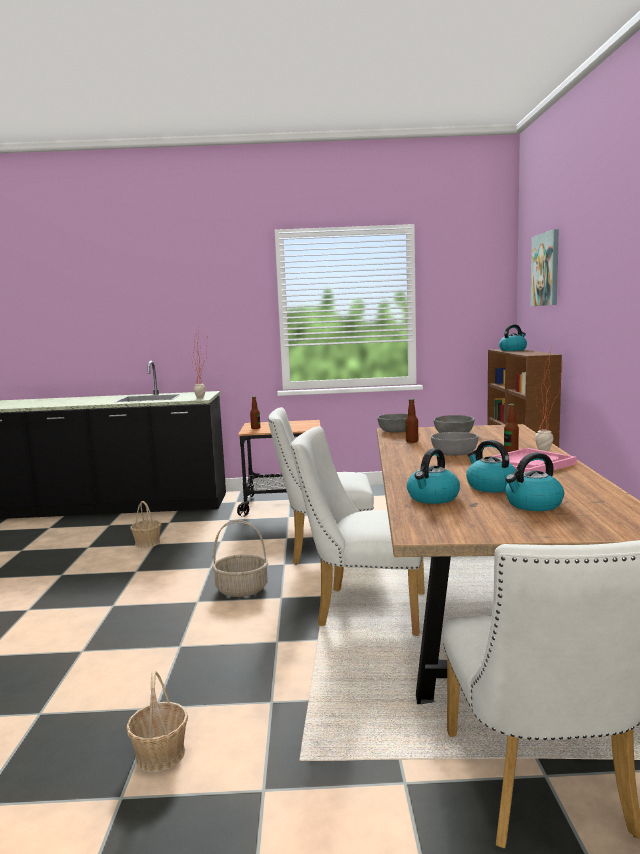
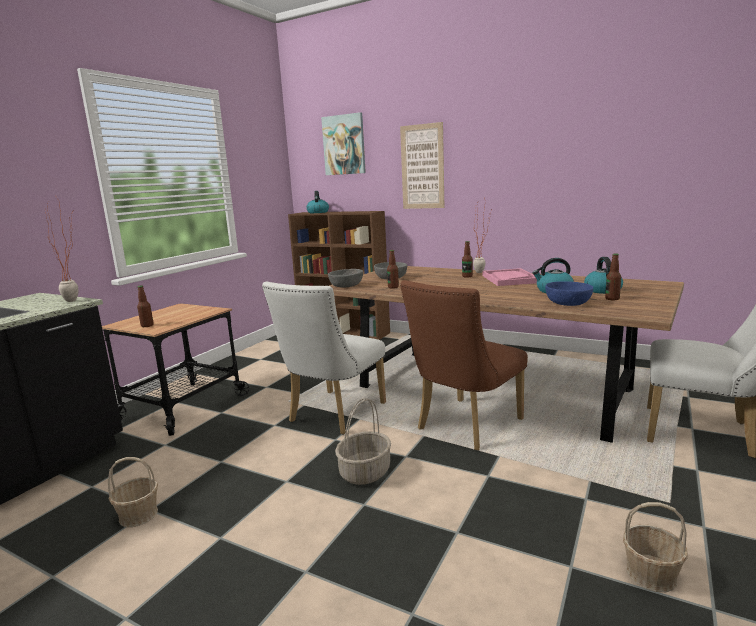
camera: 60 degrees left, 5 degrees up
white chair [291,426,425,636] -> brown chair [400,280,528,451]
kettle [407,448,460,504] -> blue bowl [545,281,593,306]
grey bowl [431,432,478,456] -> none
none -> picture [400,122,444,209]
none -> bottle [605,254,621,300]

